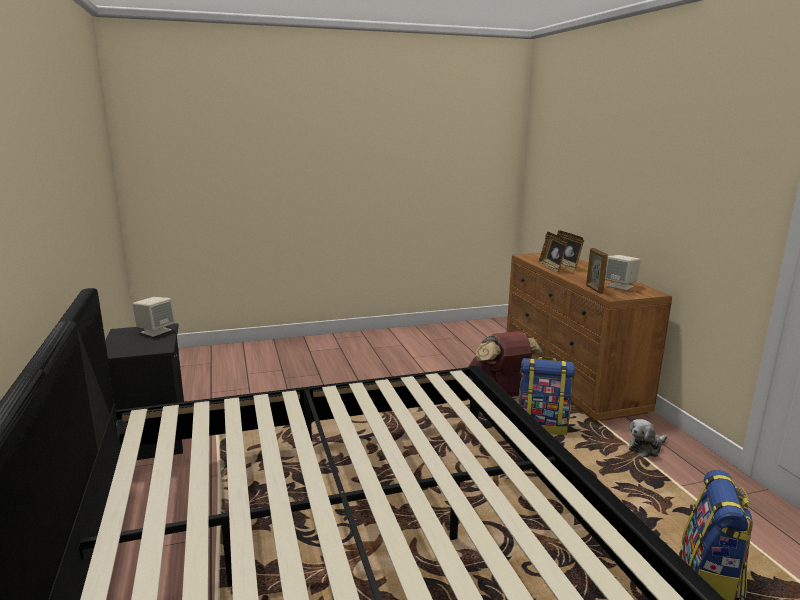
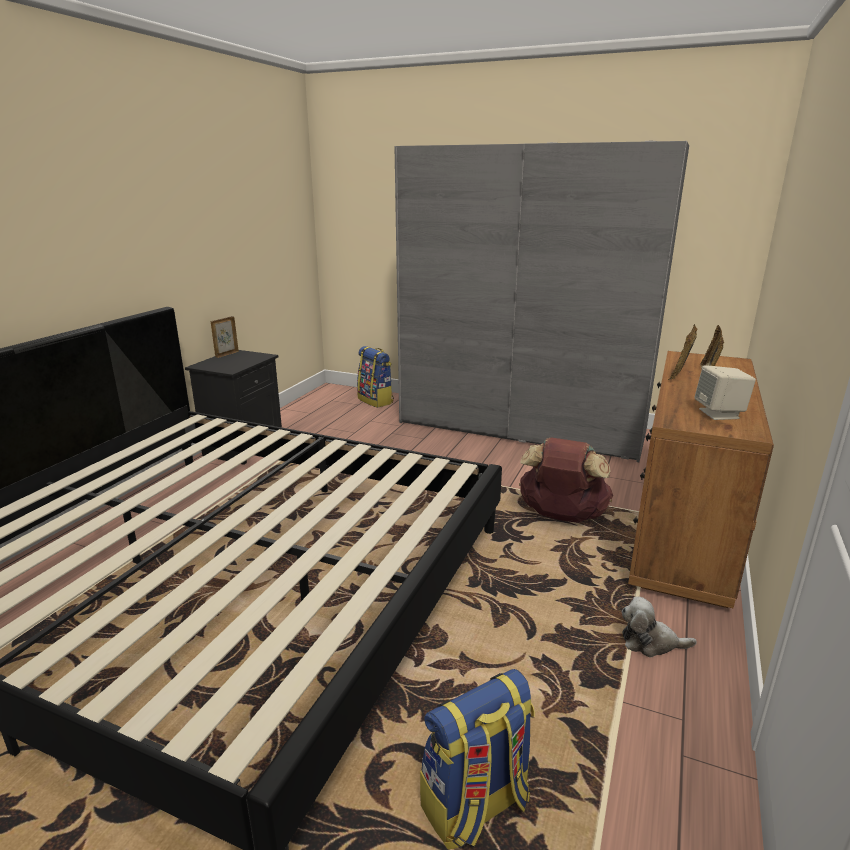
camera: 40 degrees right, 5 degrees up
beige speaker [132,297,175,337] -> none
backpack [518,357,575,435] -> backpack moved to [357,346,394,408]
picture frame [586,248,608,294] -> picture frame moved to [211,316,239,358]
none -> grey wardrobe [394,141,689,462]

